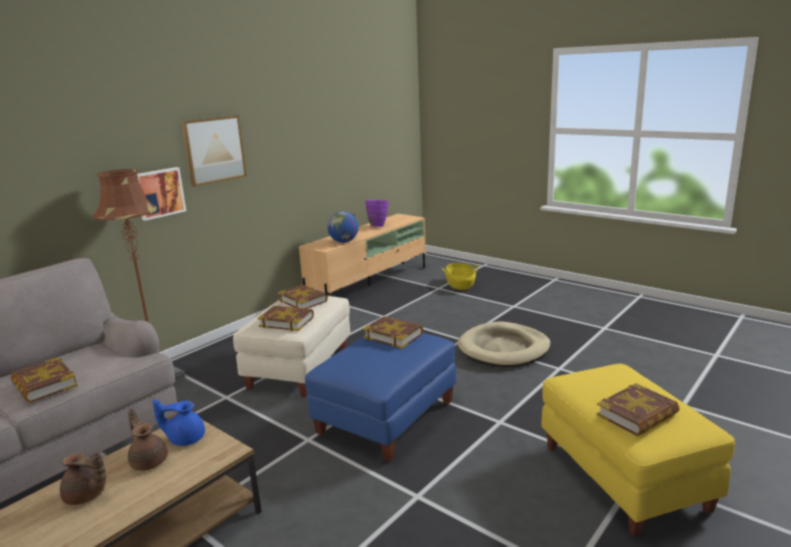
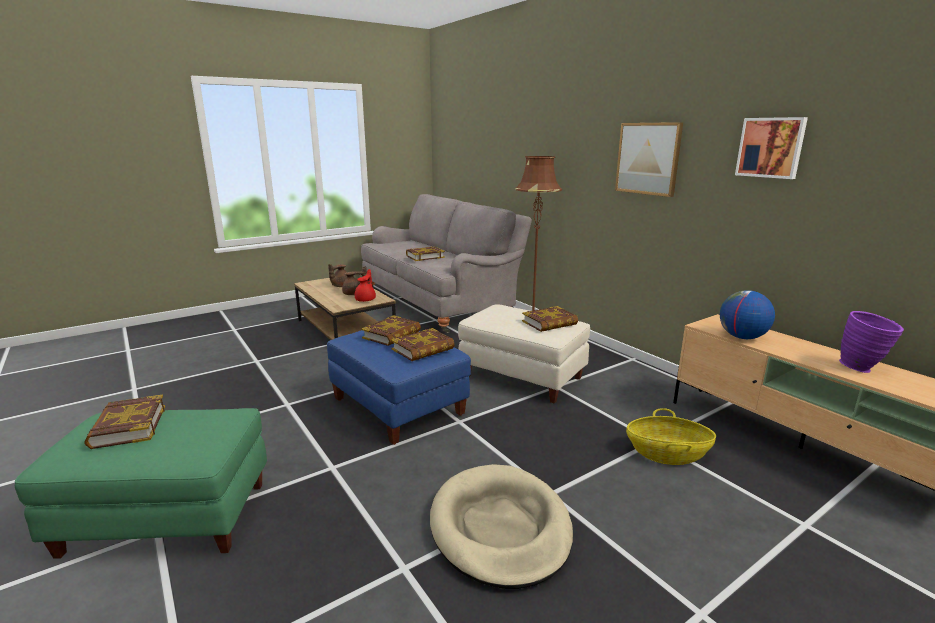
camera: 105 degrees right, 0 degrees up
picture [137,167,186,221] -> picture moved to [735,117,808,179]
blue teapot [152,400,205,446] -> red teapot [355,269,376,302]
book [257,306,314,331] -> book moved to [361,315,421,346]
basket [442,263,479,290] -> basket moved to [626,408,716,465]
yellow ottoman [542,364,735,537] -> green ottoman [15,408,267,559]

